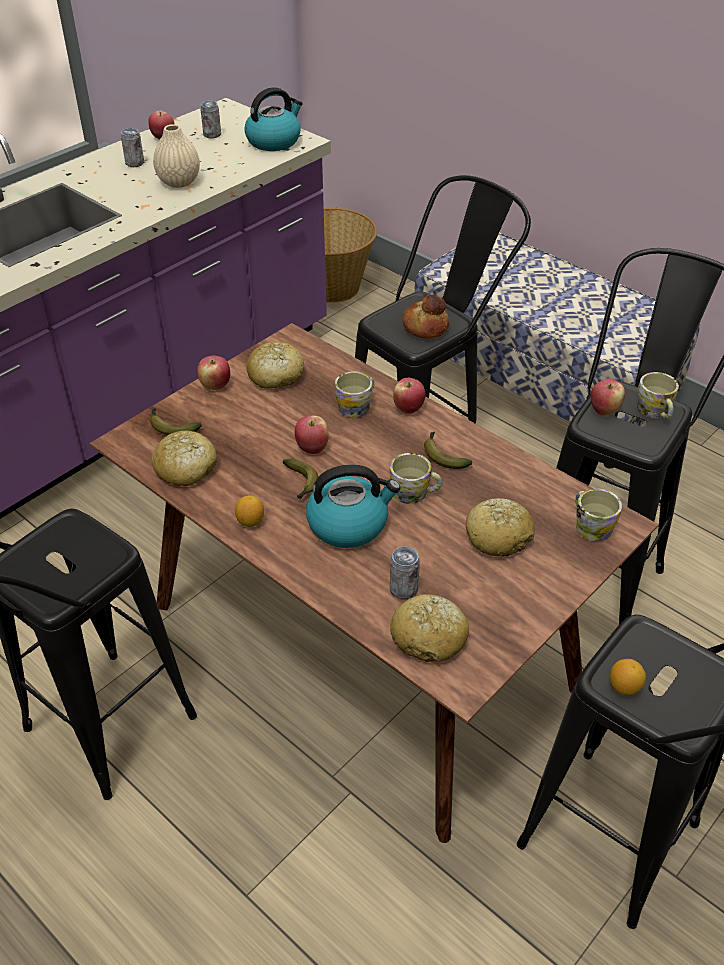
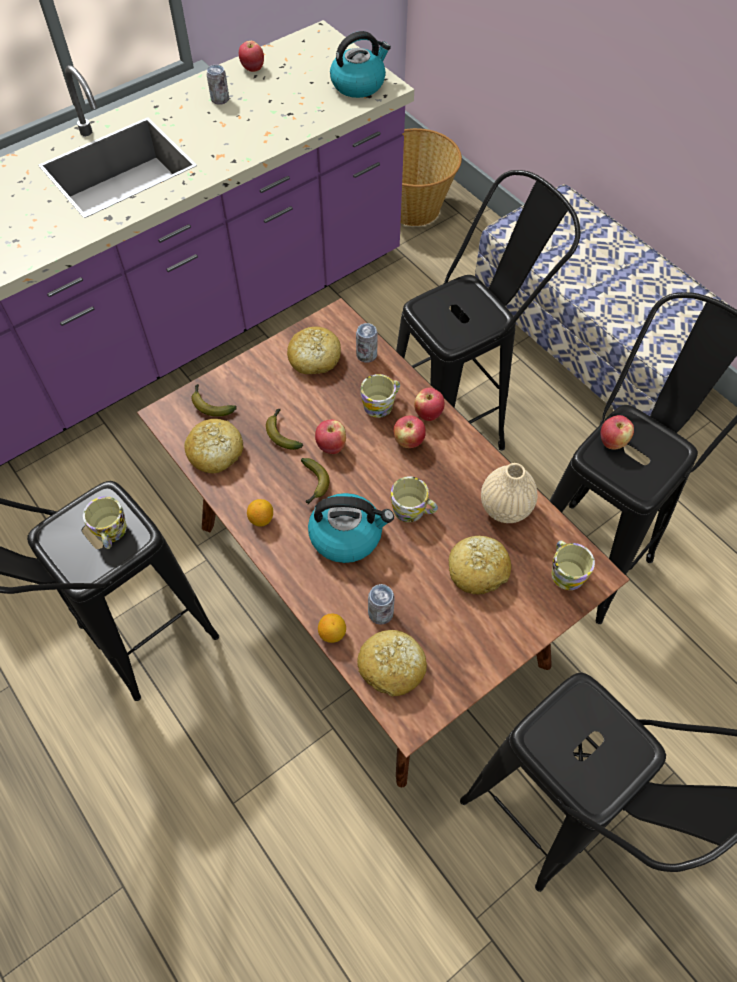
camera: 10 degrees right, 15 degrees up
beige vase [153,124,200,188] -> beige vase moved to [481,463,538,523]
apple [197,355,230,390] -> apple moved to [393,415,426,448]
can [200,101,221,139] -> can moved to [356,323,378,363]
bread [402,295,449,339] -> none
banana [424,432,472,469] -> banana moved to [266,409,303,450]
lemon [610,659,646,695] -> lemon moved to [318,614,346,643]
mug [637,372,679,419] -> mug moved to [83,496,127,549]

